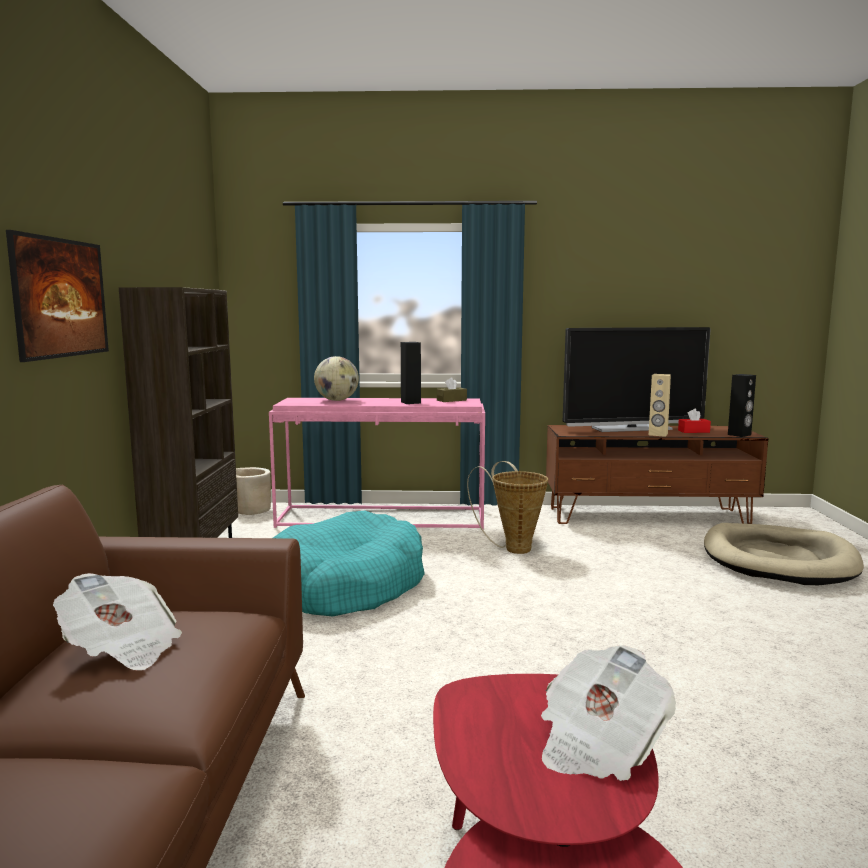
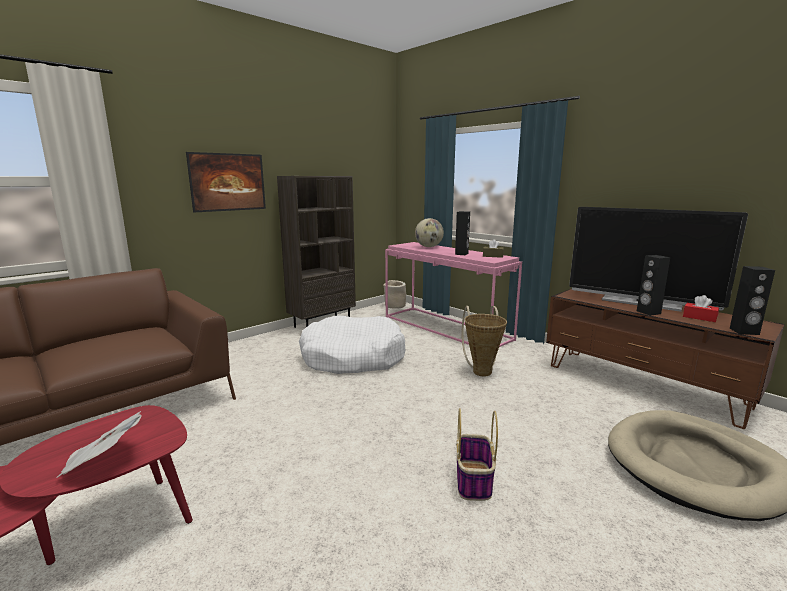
camera: 45 degrees right, 5 degrees up
newspaper [53,573,182,670] -> none
turquoise dog bed [273,511,425,616] -> white dog bed [299,316,405,374]
beige speaker [649,374,671,437] -> black speaker [637,255,670,316]
none -> basket [456,408,498,501]

